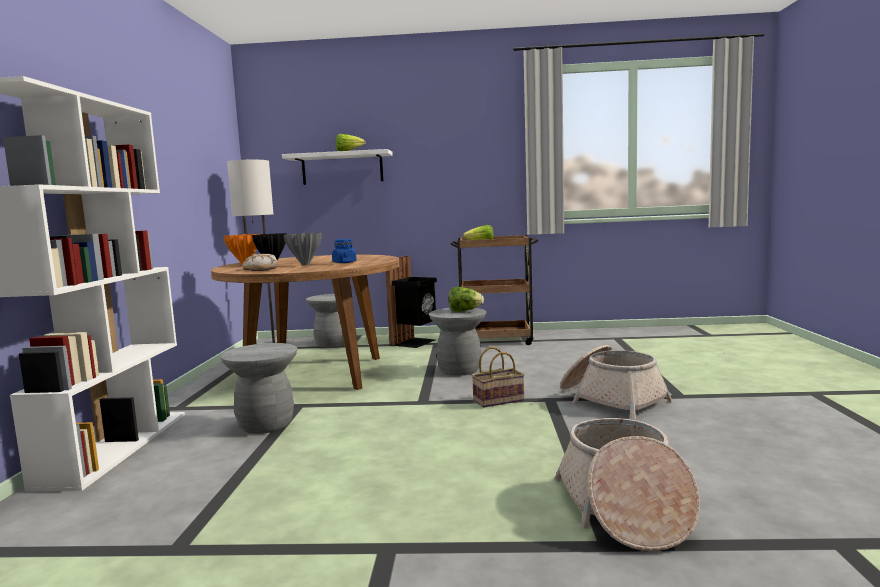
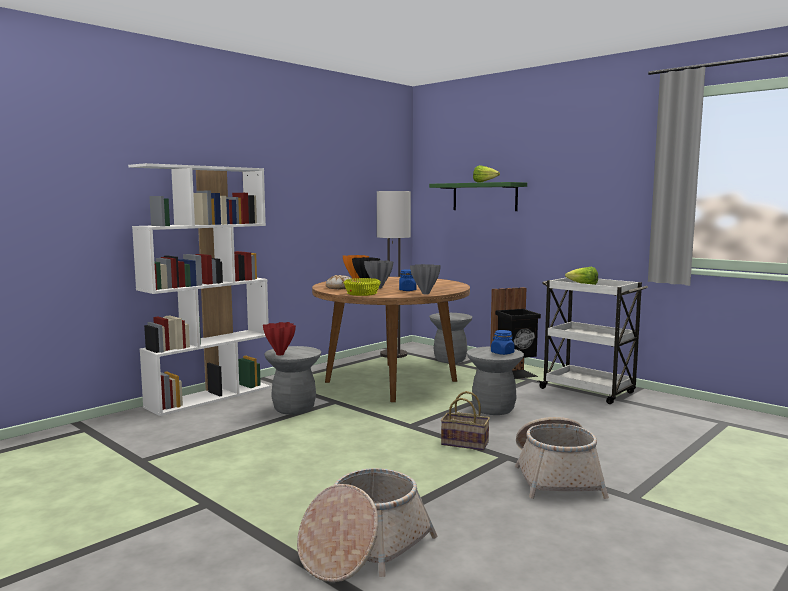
camera: 40 degrees right, 0 degrees up
white shelf [282,149,393,185] -> green shelf [429,182,527,211]
lettuce [449,287,484,312] -> blue jar [491,330,515,355]
brown cart [450,235,538,345] -> white cart [538,278,648,404]
none -> red vase [263,322,296,355]
none -> yellow bowl [343,278,381,296]
none -> grey vase [410,264,441,294]

